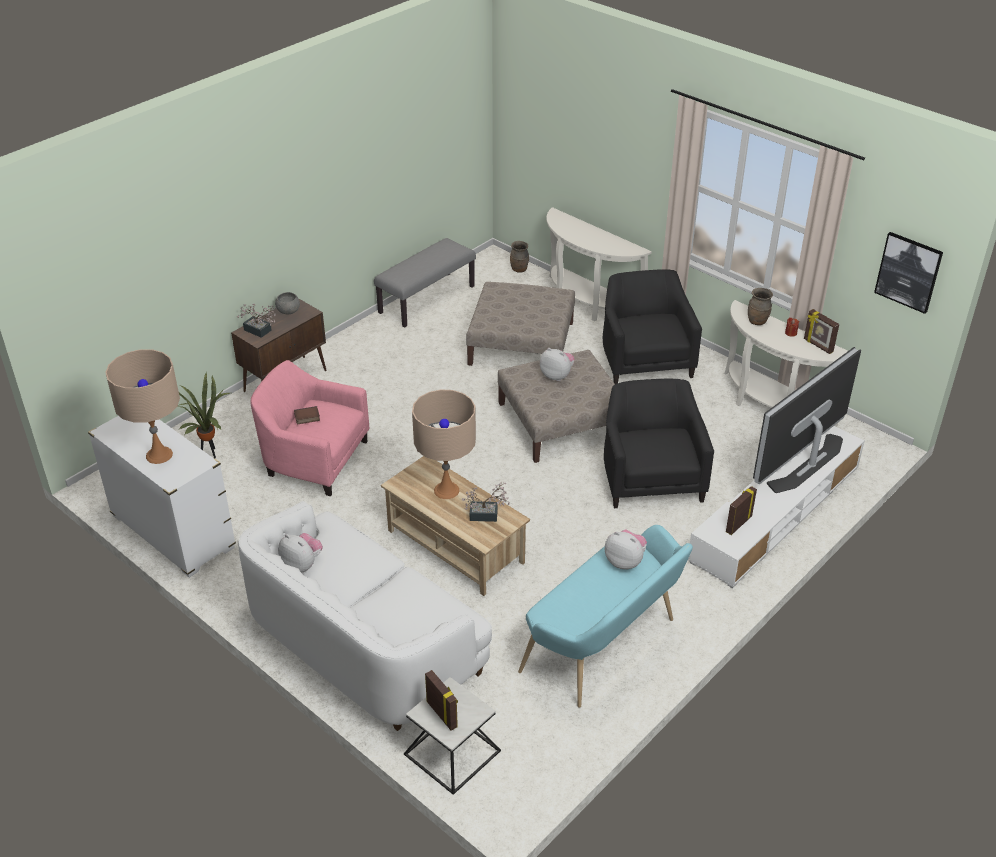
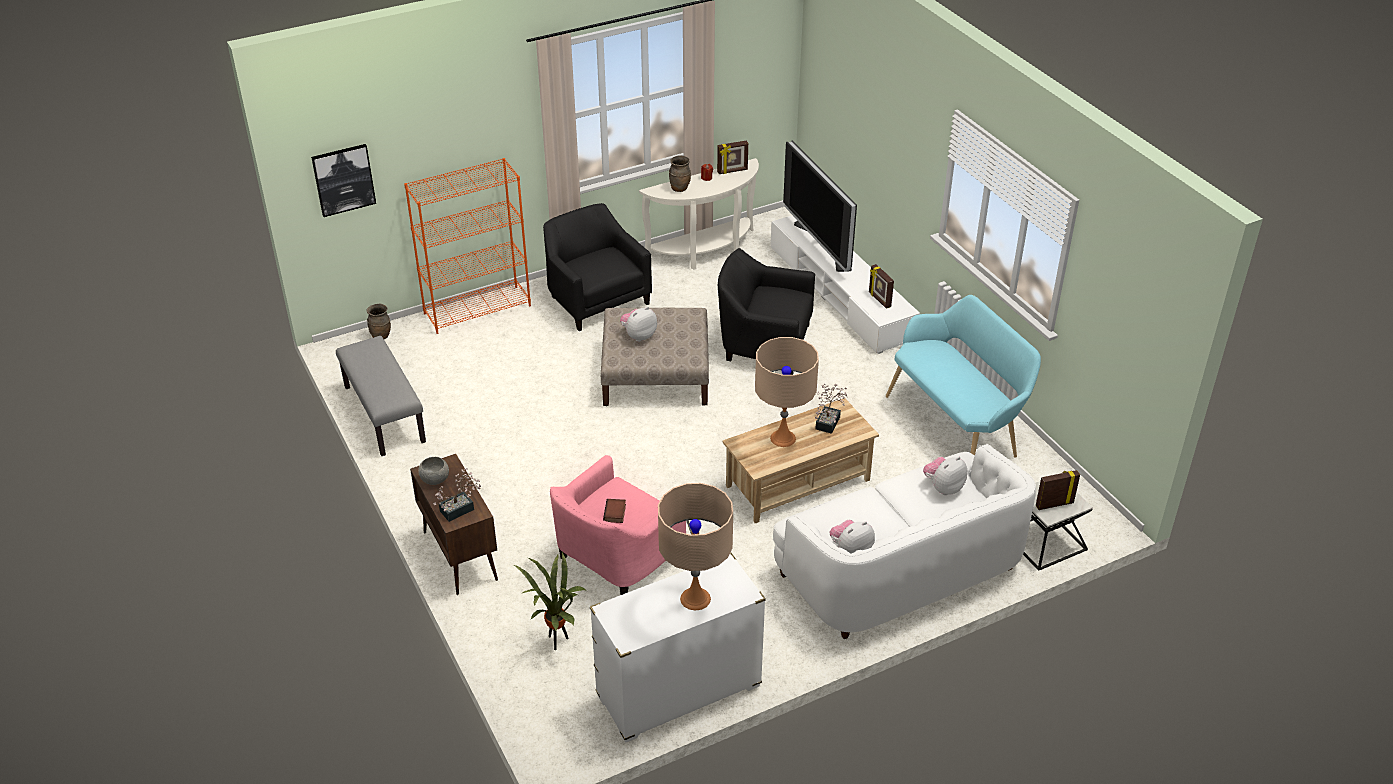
camera: 70 degrees left, 0 degrees up
beige ottoman [466,282,575,366] -> none
white console table [547,207,652,321] -> orange bookcase [404,158,531,334]
black armchair [603,269,702,384] -> black armchair turned 45 degrees clockwise [543,203,652,331]
plush toy [605,529,647,570] -> plush toy moved to [923,457,967,495]
picture [874,232,943,314] -> picture moved to [311,144,376,217]

